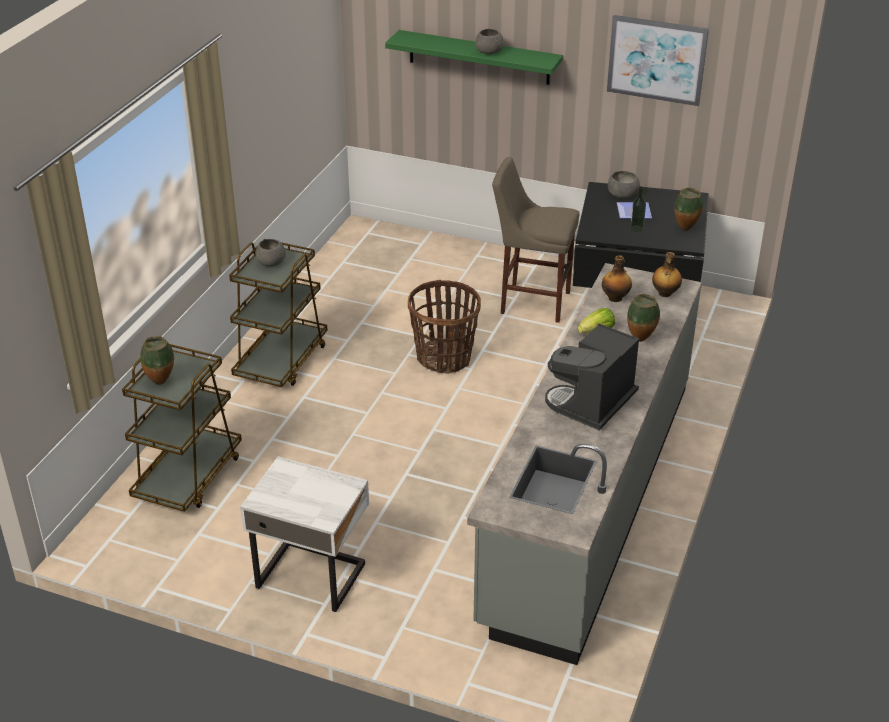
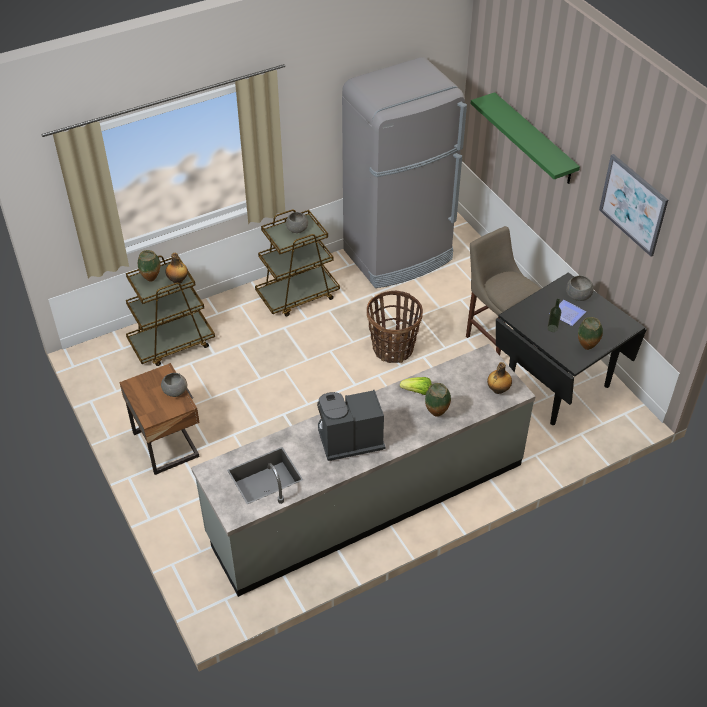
camera: 40 degrees right, 10 degrees up
white nightstand [240,456,369,612] -> brown nightstand [119,363,200,475]
grey bowl [475,29,504,54] -> grey bowl moved to [161,373,187,397]
bottle [602,255,632,302] -> bottle moved to [166,253,188,283]
none -> grey fridge [342,57,467,288]

